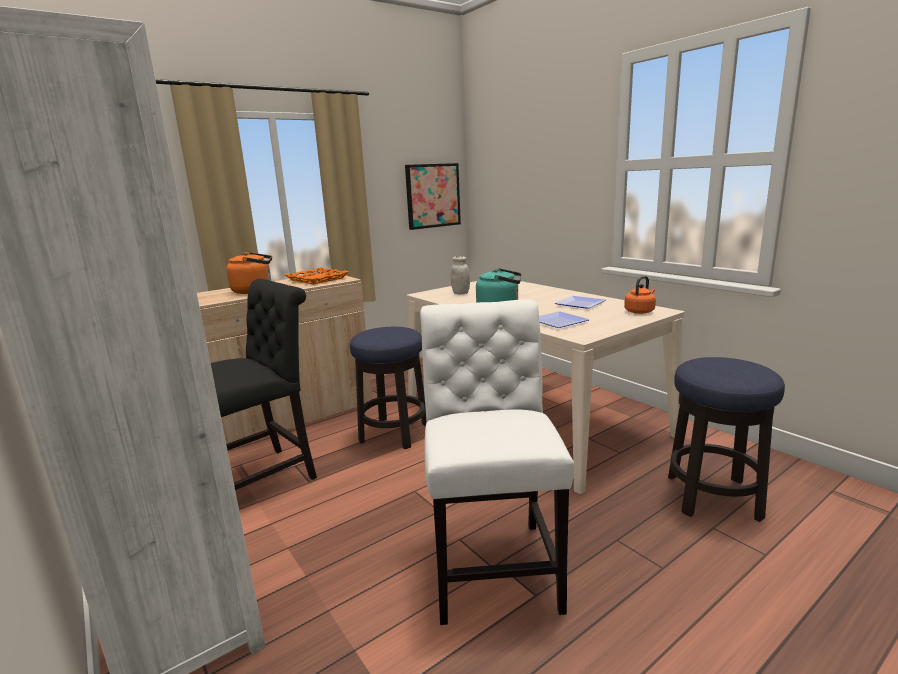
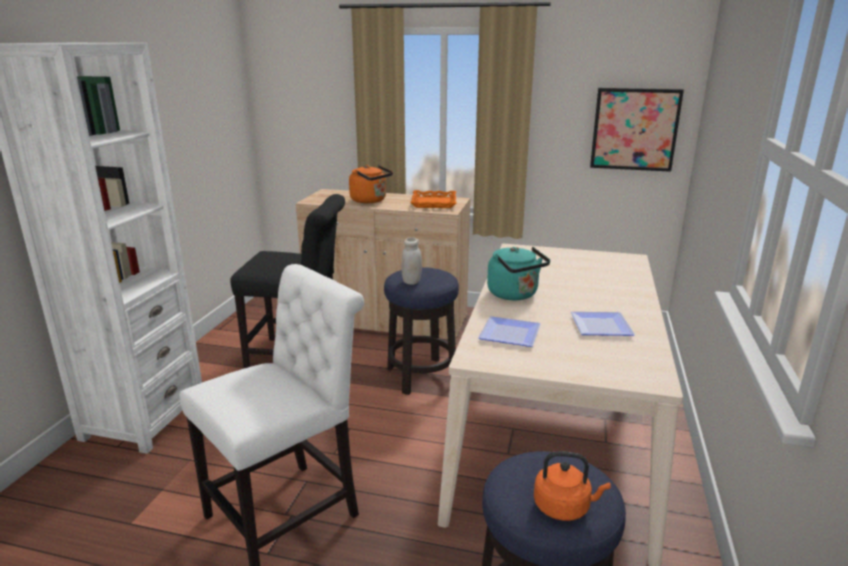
camera: 50 degrees right, 5 degrees up
white jar [450,256,470,294] -> white jar moved to [402,237,422,285]
orange kettle [624,276,656,314] -> orange kettle moved to [534,451,611,521]

